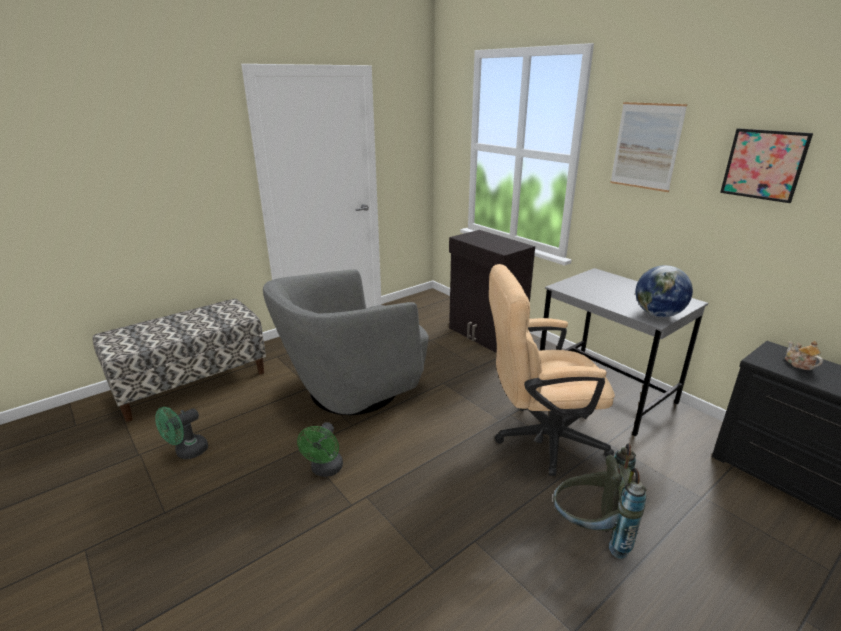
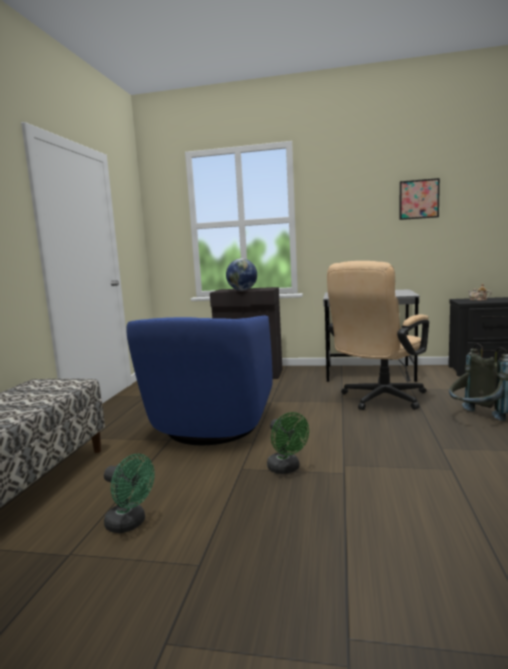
camera: 40 degrees left, 15 degrees down
green fan [156,407,208,459] -> green fan turned 60 degrees counterclockwise [104,454,155,533]
grey armchair [263,269,429,415] -> blue armchair [126,316,273,445]
picture [610,102,687,192] -> none
globe [635,265,693,317] -> globe moved to [226,258,257,291]

